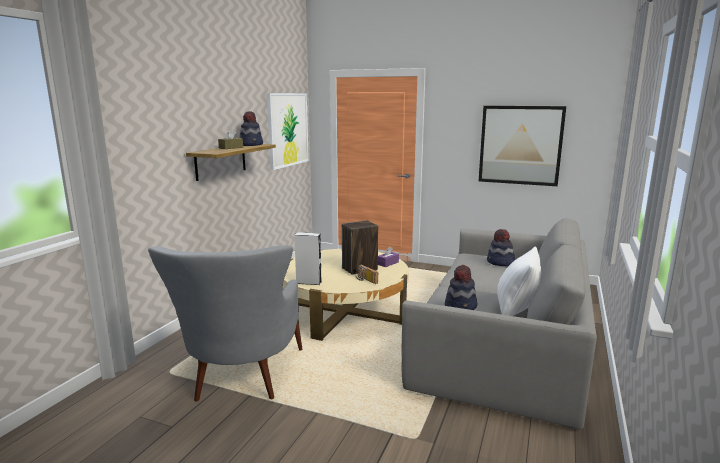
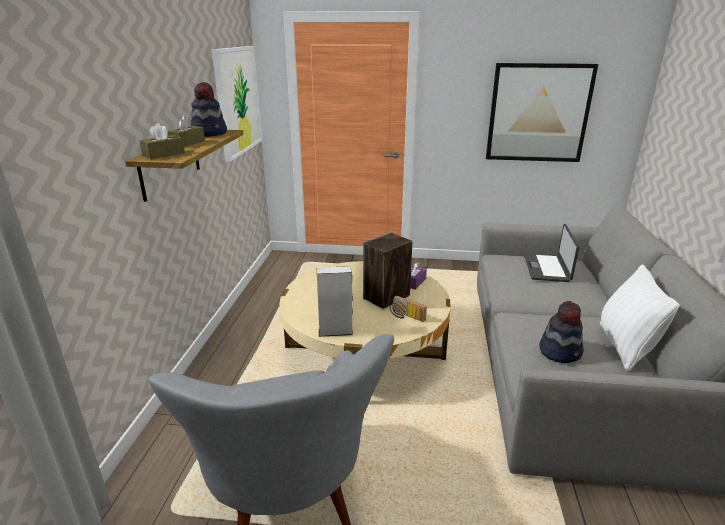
camera: 15 degrees left, 10 degrees up
hat [487,229,515,266] -> laptop [524,224,579,282]
none -> brown tissue box [139,123,185,159]

